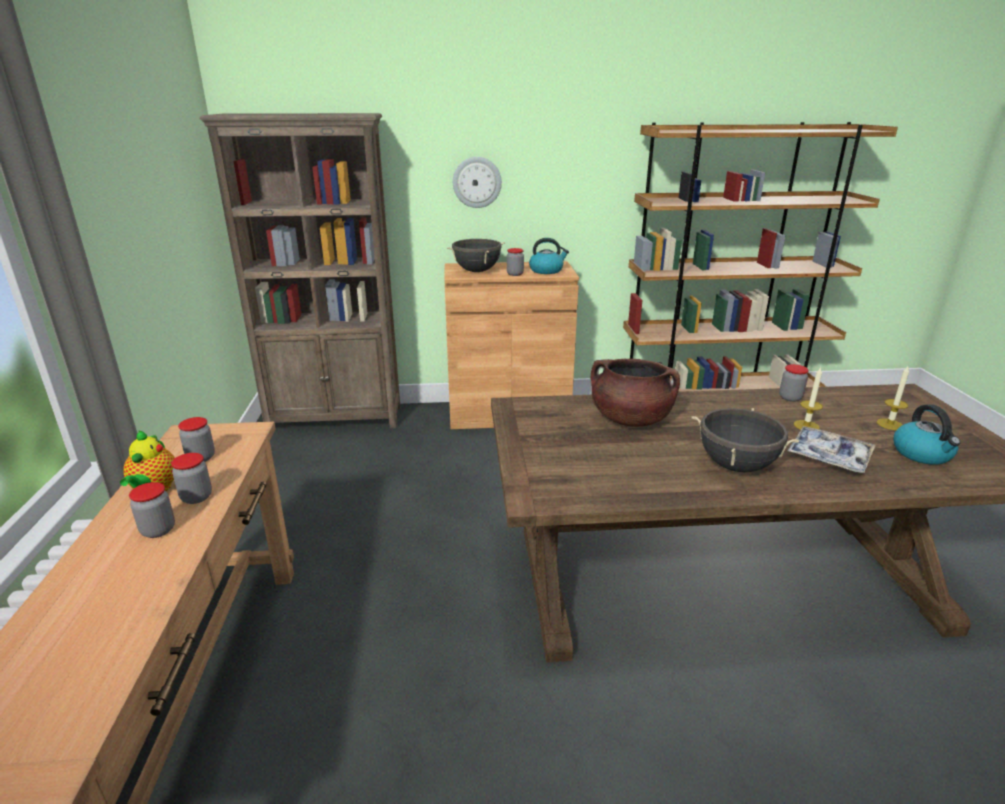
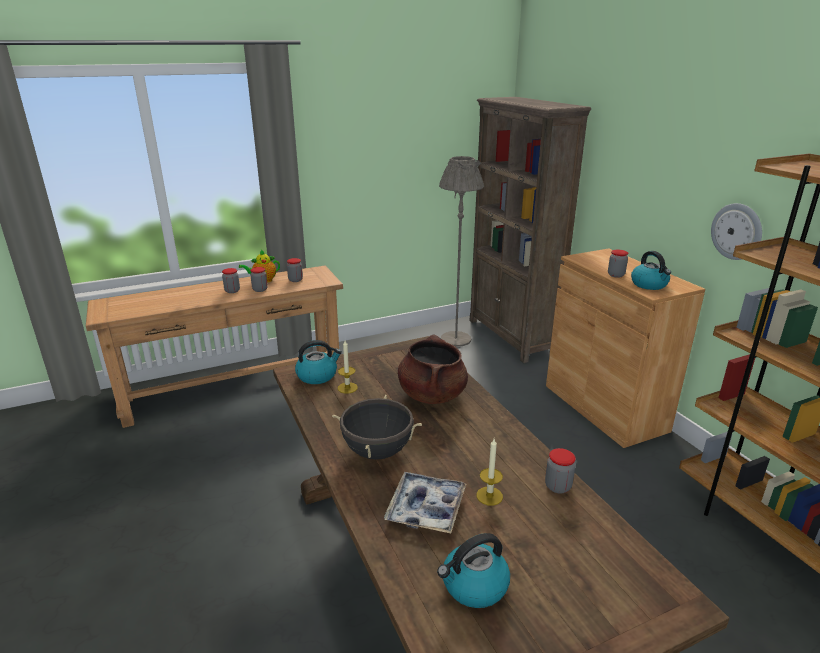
camera: 70 degrees right, 0 degrees up
black cooking pot [447,239,505,272] -> none
wall clock [453,157,502,208] -> wall clock moved to [711,203,762,260]
candle [877,366,909,430] -> candle moved to [337,341,358,394]
none -> kettle [295,340,342,384]
none -> grey floor lamp [439,156,484,347]

